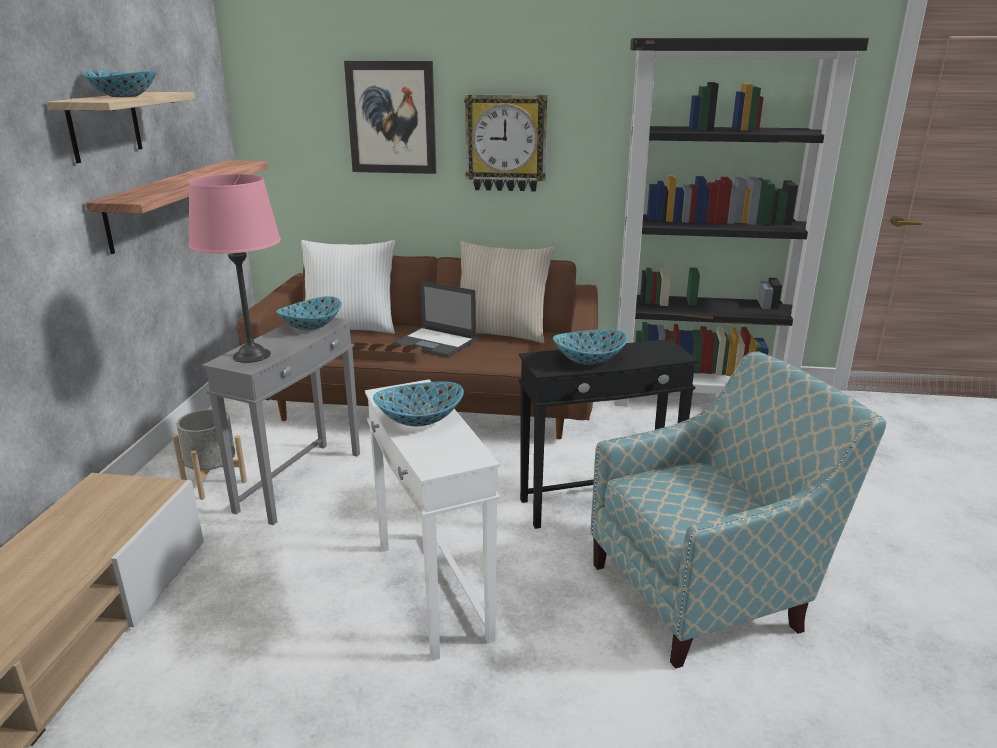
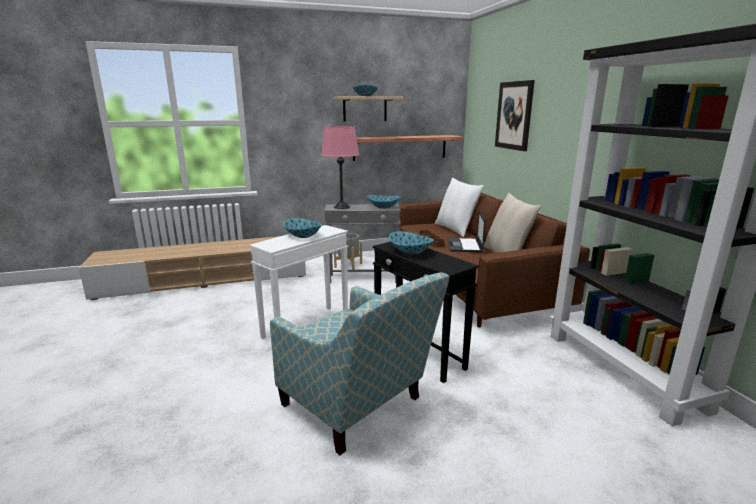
camera: 65 degrees right, 5 degrees down
wall clock [464,94,548,192] -> none

